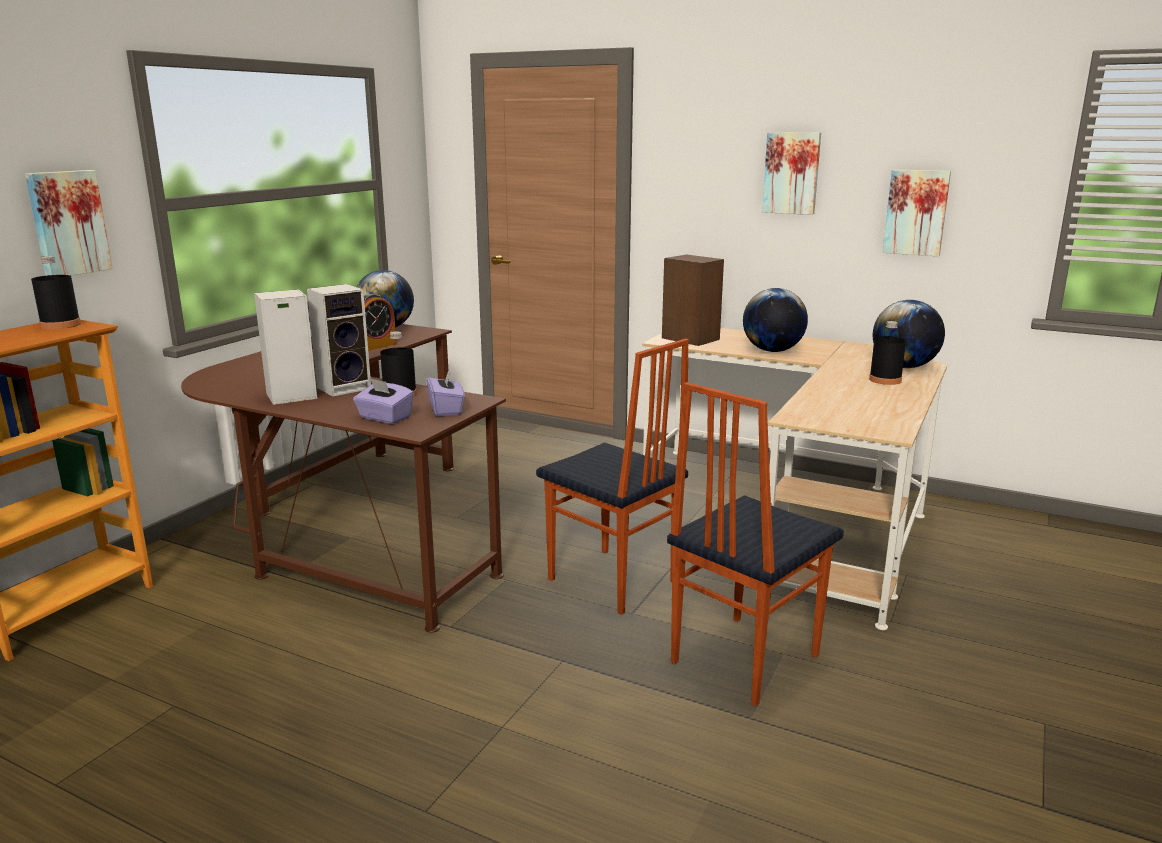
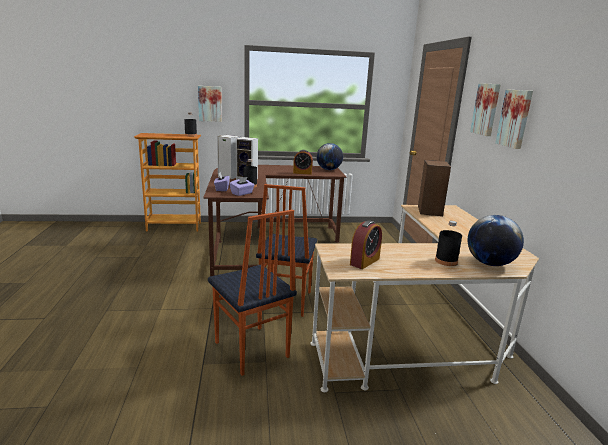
camera: 55 degrees right, 0 degrees up
chair [667,382,844,707] -> chair turned 135 degrees counterclockwise [208,210,297,376]
globe [743,288,808,352] -> none
picture [883,169,951,256] -> picture moved to [470,83,501,136]
none -> alarm clock [350,220,382,269]

